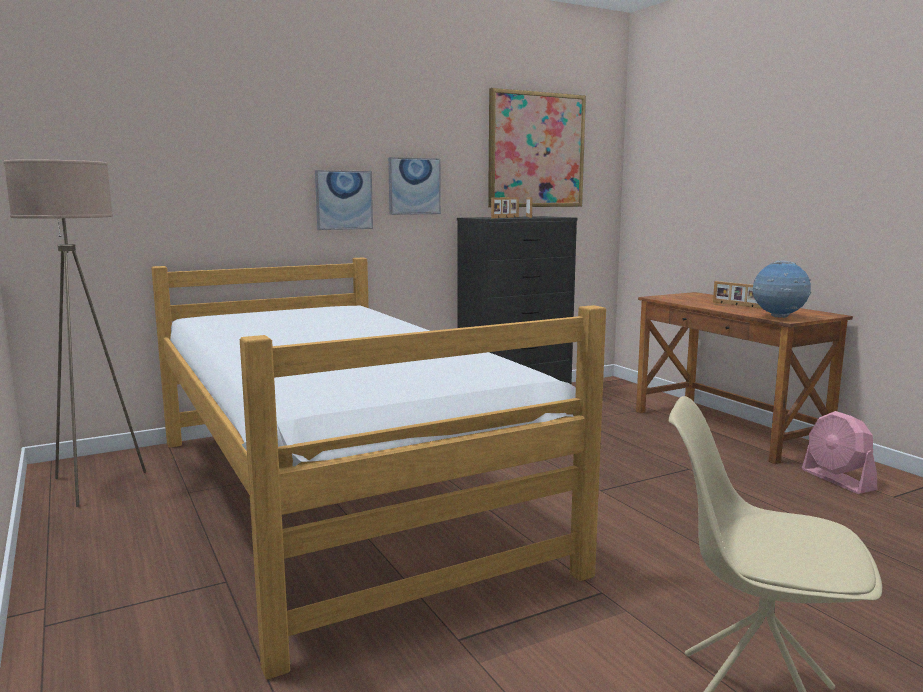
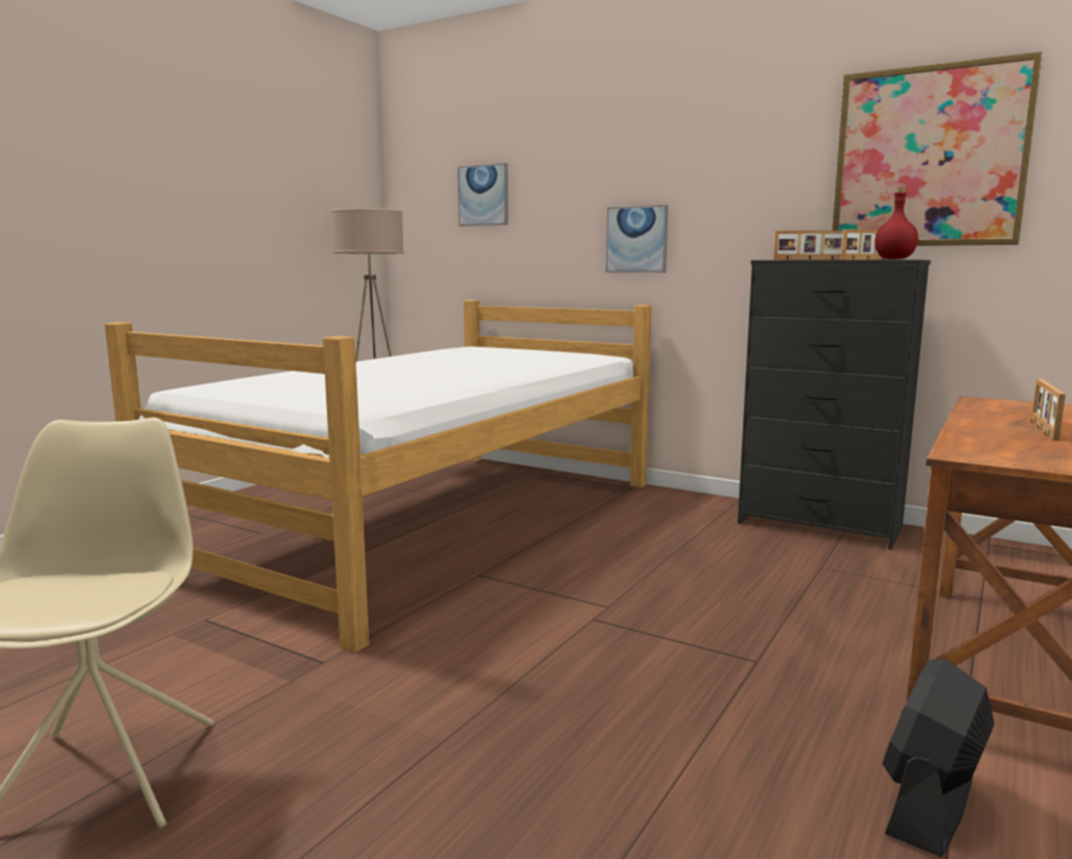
camera: 60 degrees right, 0 degrees up
picture [388,157,441,215] -> picture moved to [458,163,508,226]
globe [752,260,811,318] -> none
pink fan [802,411,878,494] -> black fan [882,659,994,858]
none -> red bottle [875,187,918,259]

